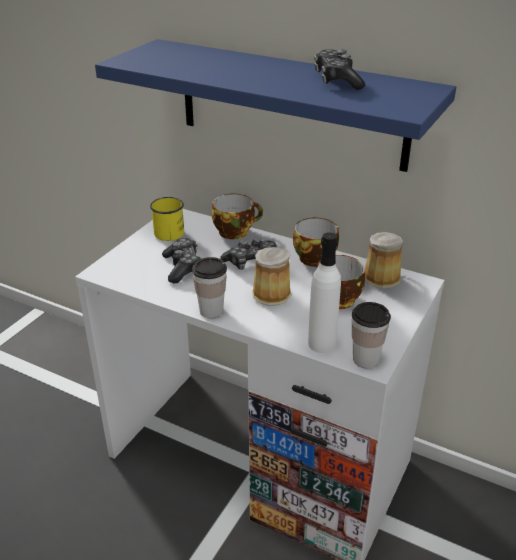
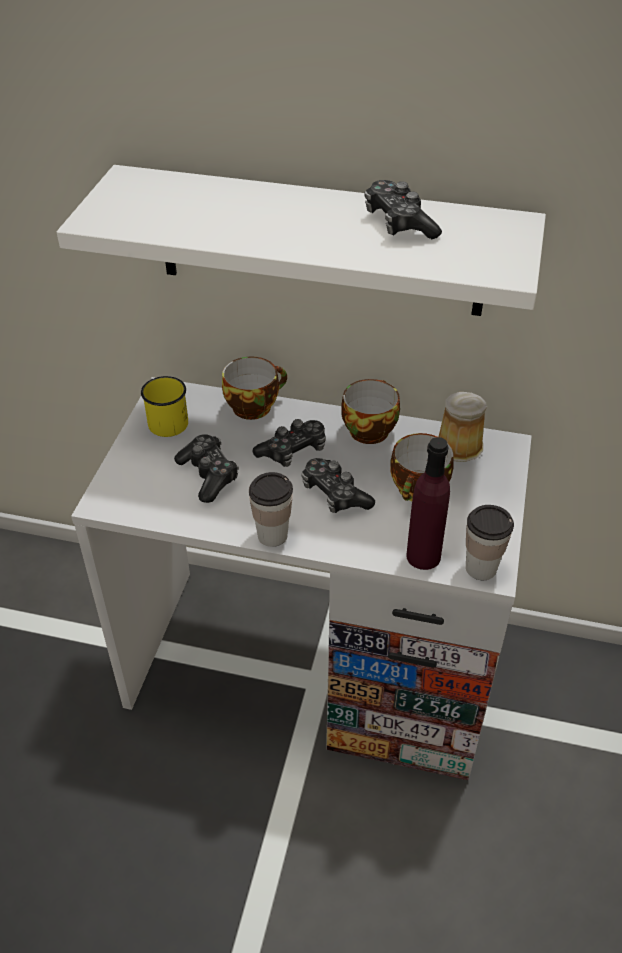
camera: 15 degrees left, 10 degrees up
blue shelf [95,39,456,172] -> white shelf [57,165,546,316]
mug [252,247,292,306] -> game controller [301,458,375,513]
white bottle [308,232,341,353] -> purple bottle [406,437,450,570]

